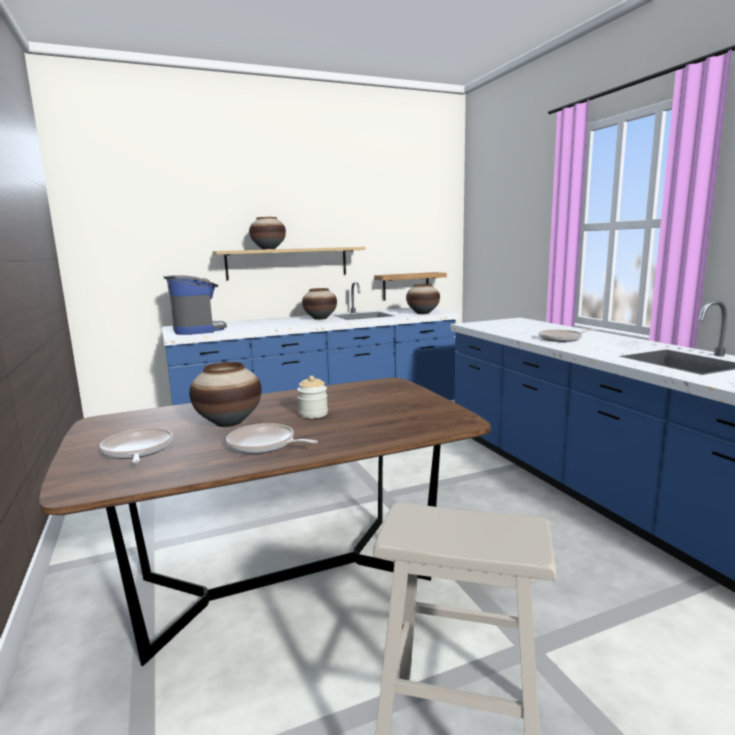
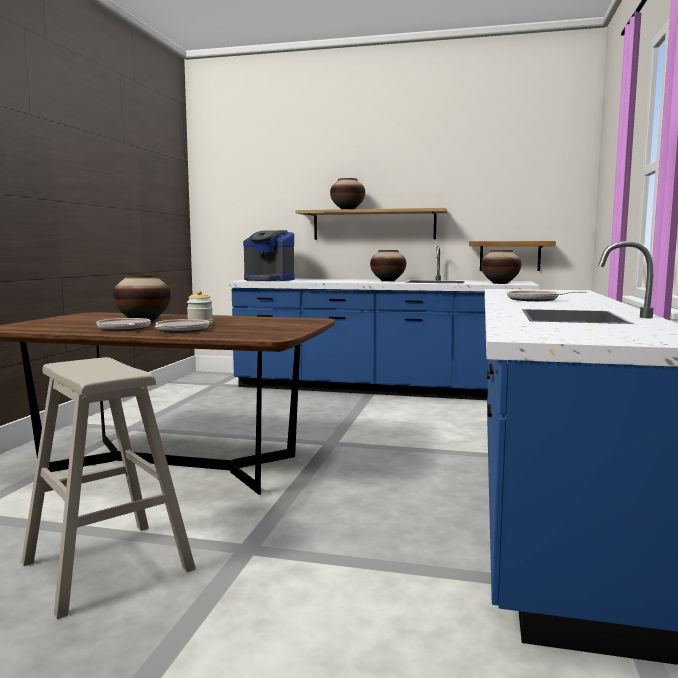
camera: 35 degrees right, 5 degrees down
frying pan [100,428,173,463] -> frying pan moved to [155,319,209,333]
coffee machine [164,275,227,335] -> coffee machine turned 105 degrees clockwise [243,230,295,281]

